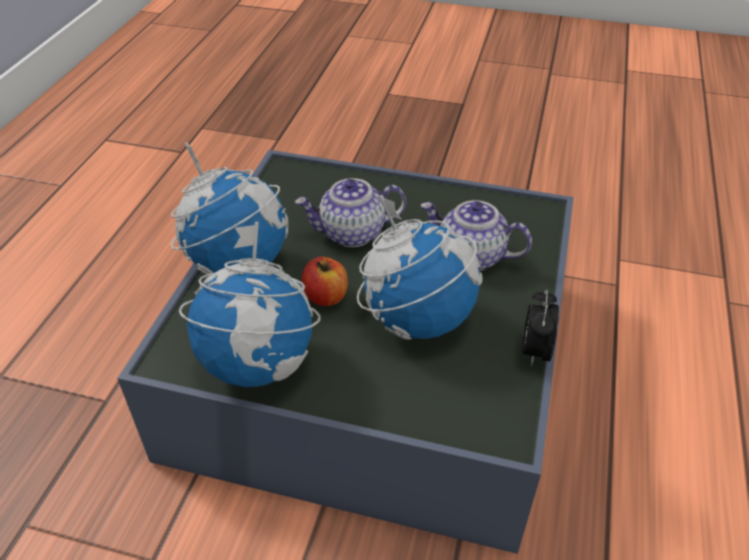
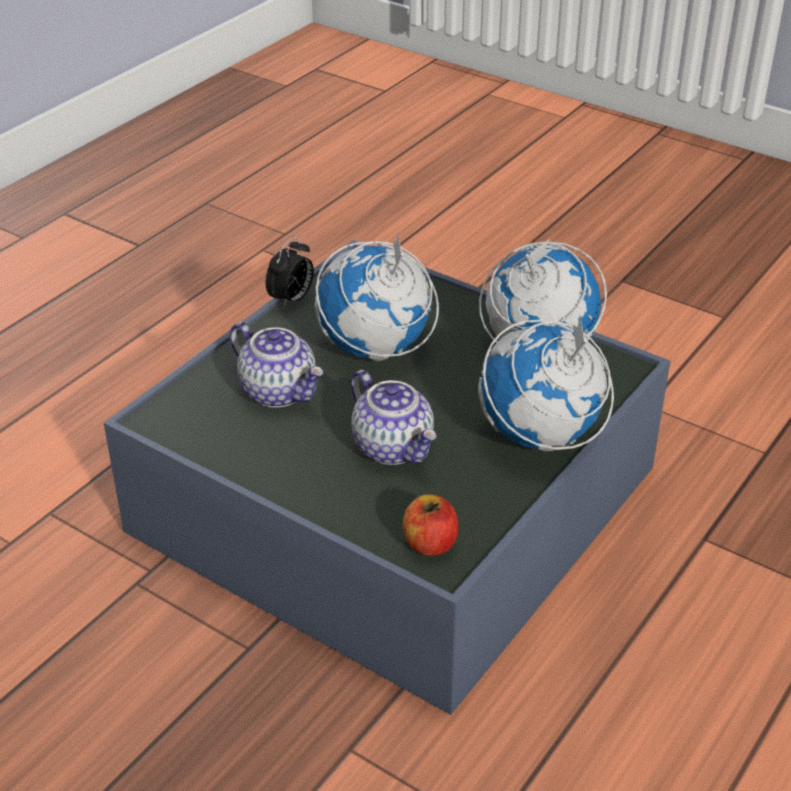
camera: 160 degrees left, 5 degrees down
teapot [295,178,406,247] -> teapot turned 45 degrees clockwise [351,370,437,465]
apple [302,257,348,306] -> apple moved to [403,494,459,556]

